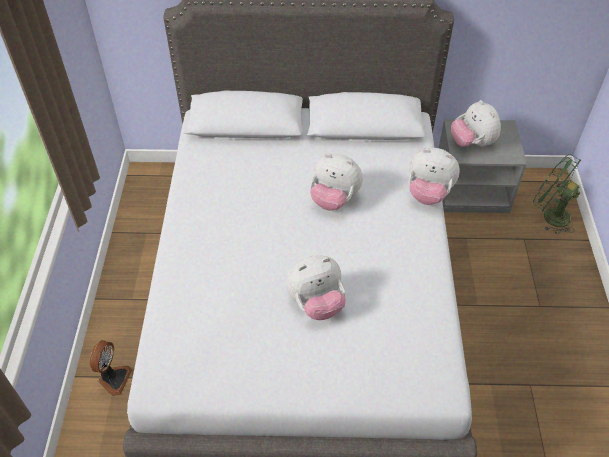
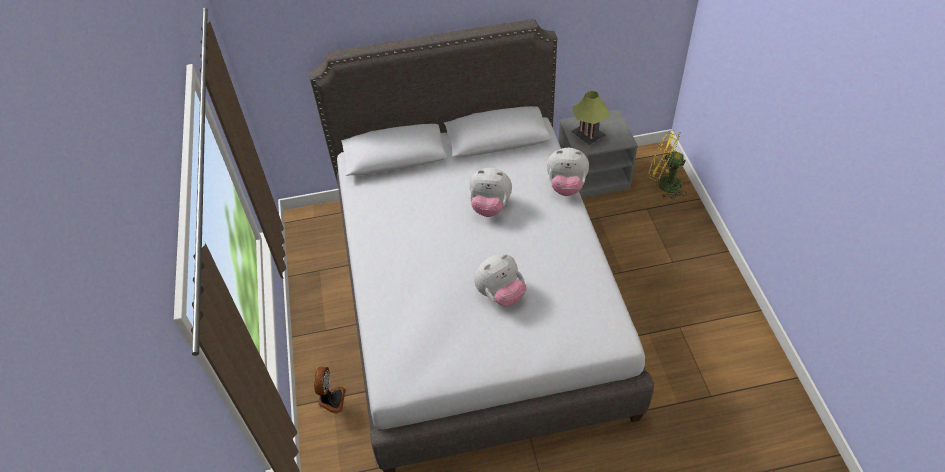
camera: 10 degrees left, 0 degrees up
plush toy [451,100,501,147] -> table lamp [572,91,609,146]
green fan [533,154,581,234] -> yellow fan [648,130,687,199]

